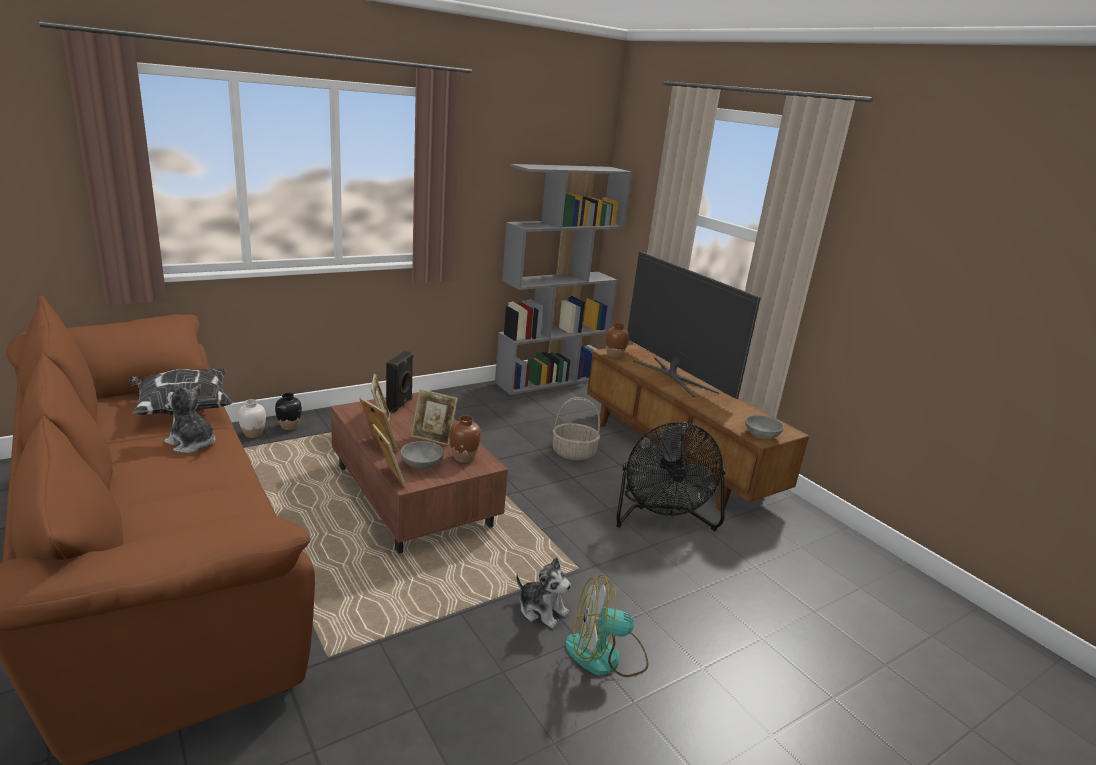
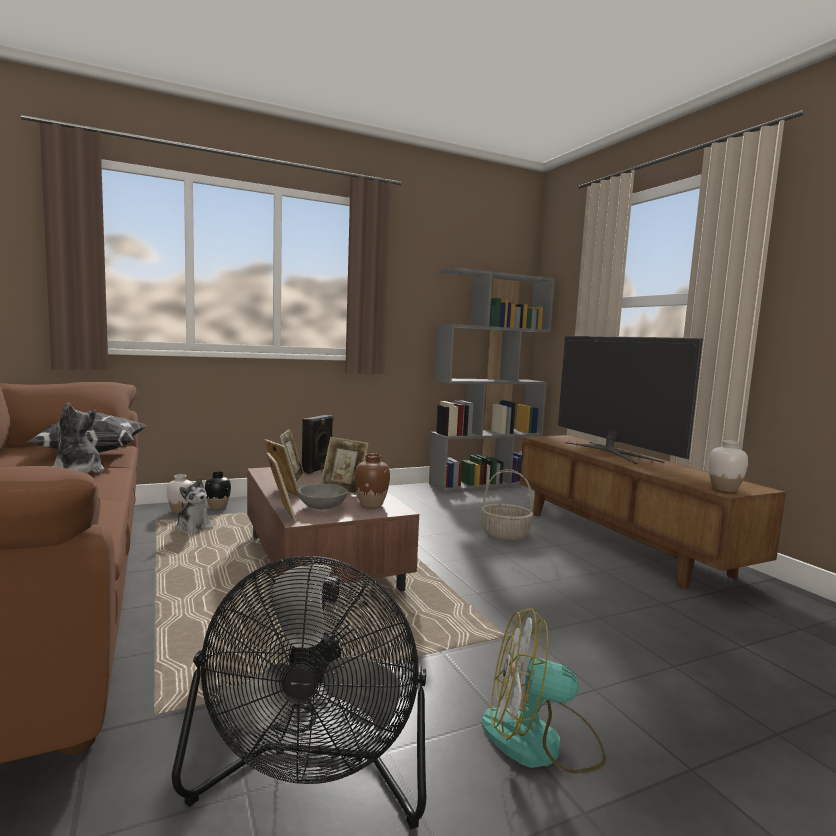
camera: 10 degrees right, 15 degrees down
plush toy [516,557,571,628] -> plush toy moved to [176,478,214,533]
brown vase [606,323,629,358] -> none
black fan [617,422,726,531] -> black fan moved to [172,556,426,829]
grey bowl [745,415,784,439] -> white vase [709,440,748,492]

